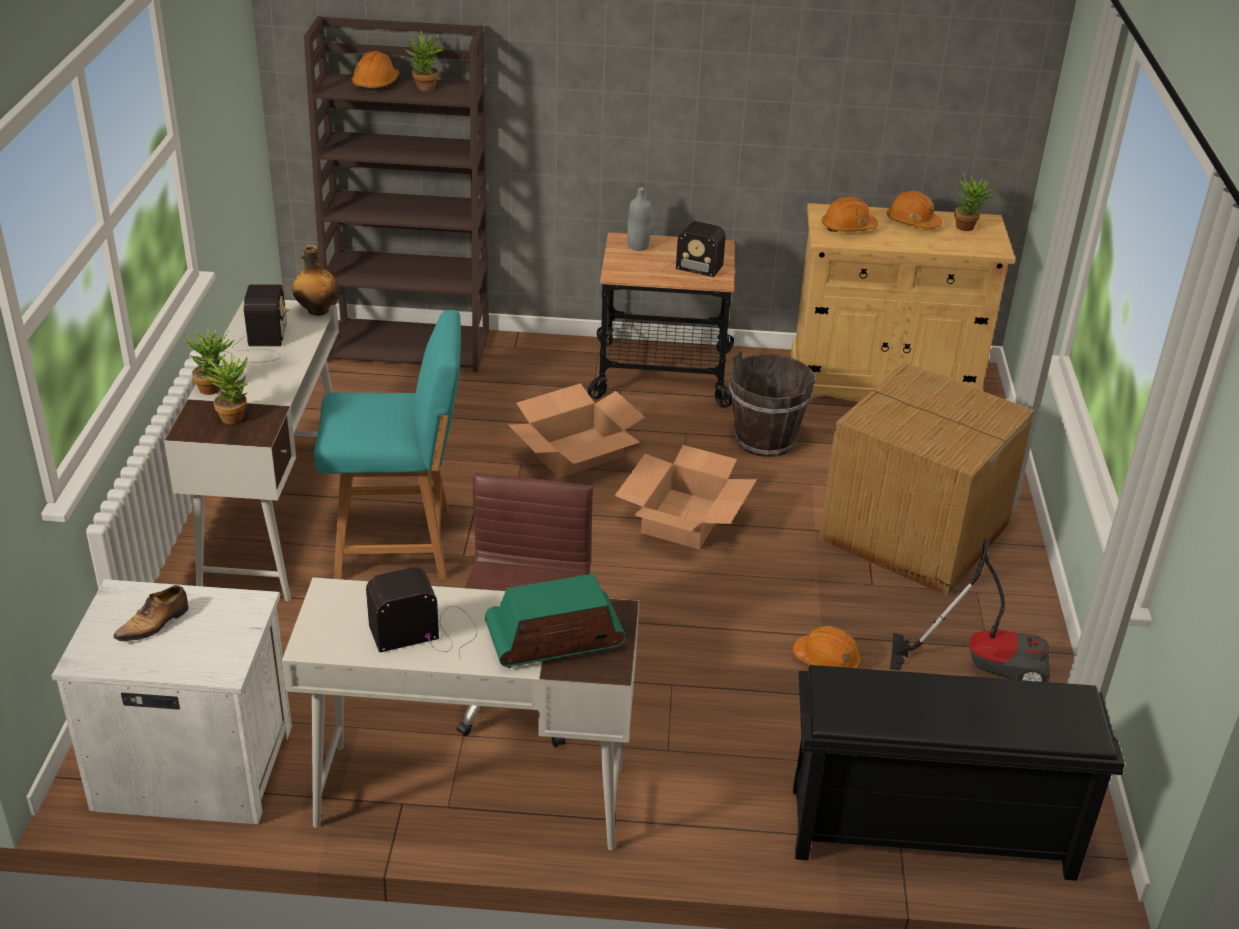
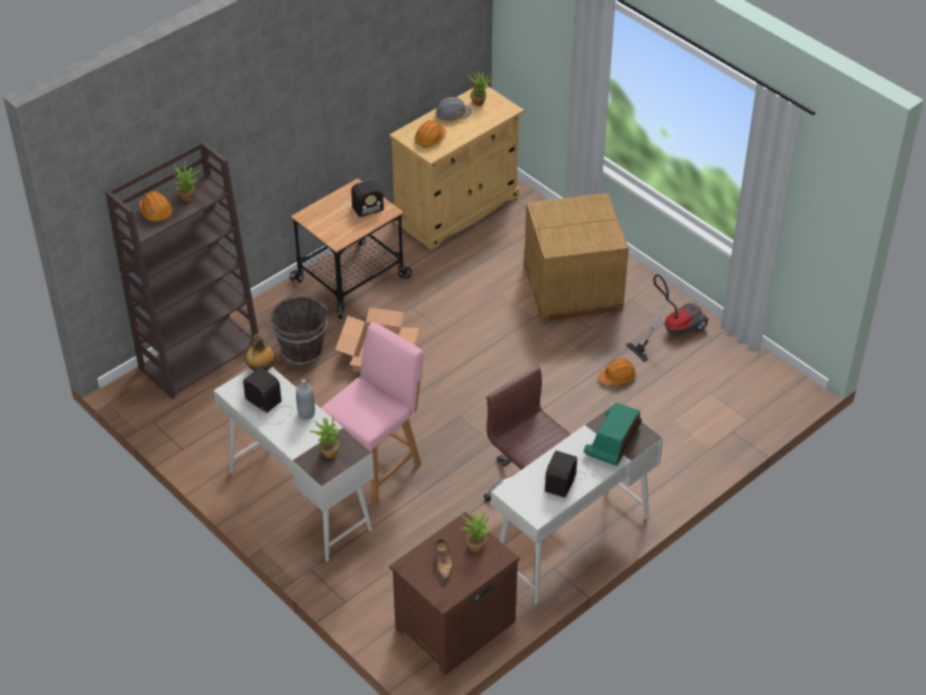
camera: 45 degrees left, 10 degrees up
white nightstand [52,579,292,824] -> brown nightstand [389,512,519,675]
potted plant [181,329,234,395] -> potted plant moved to [460,509,491,552]
turquoise chair [314,310,461,579] -> pink chair [321,322,424,505]
cardboard box [615,445,757,549] -> none
grey bottle [627,187,652,251] -> grey bottle moved to [296,379,315,420]
brown bucket [729,350,816,457] -> brown bucket moved to [269,296,328,366]
black shoe rack [793,665,1125,881] -> none
orange hard hat [887,191,942,229] -> grey hard hat [435,97,472,121]

